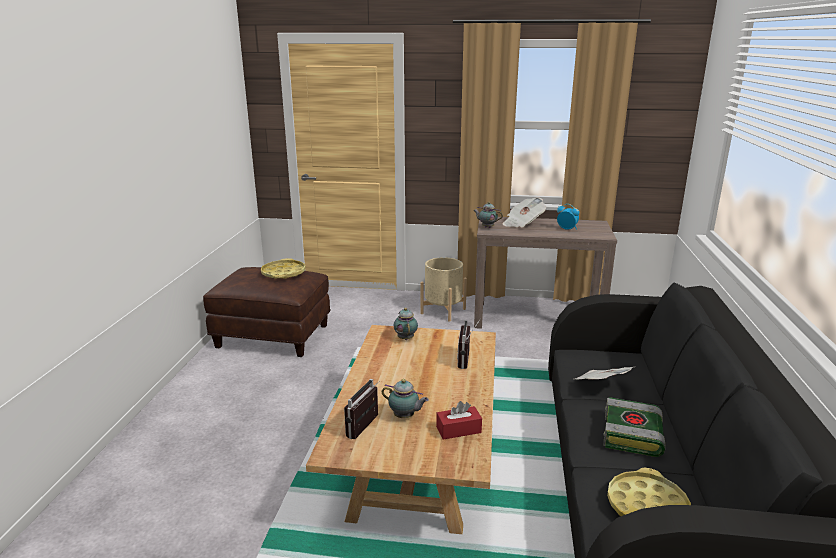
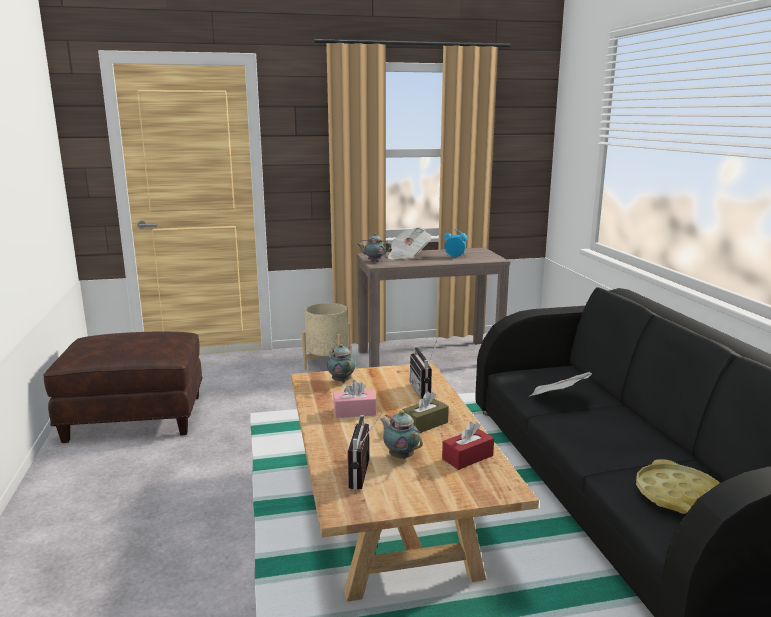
camera: 20 degrees left, 5 degrees down
yellow tray [261,258,306,279] -> none
teapot [382,379,429,418] -> teapot turned 135 degrees counterclockwise [380,410,423,459]
book [604,397,666,457] -> none
none -> pink tissue box [333,380,377,418]
none -> brown tissue box [402,391,449,433]

